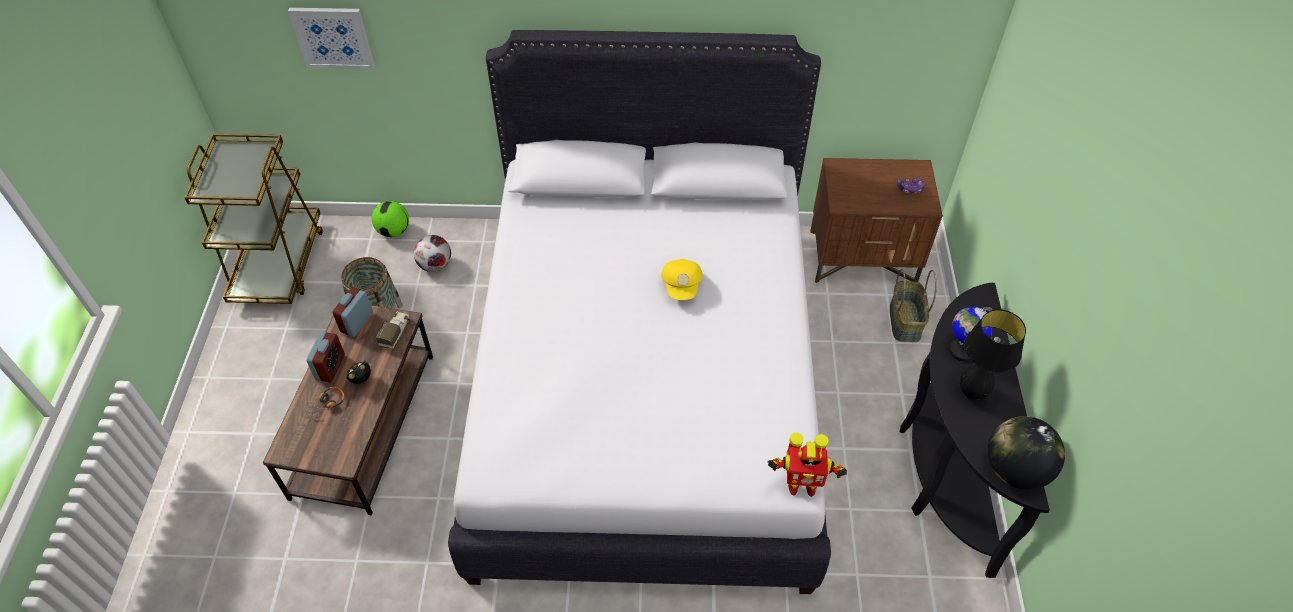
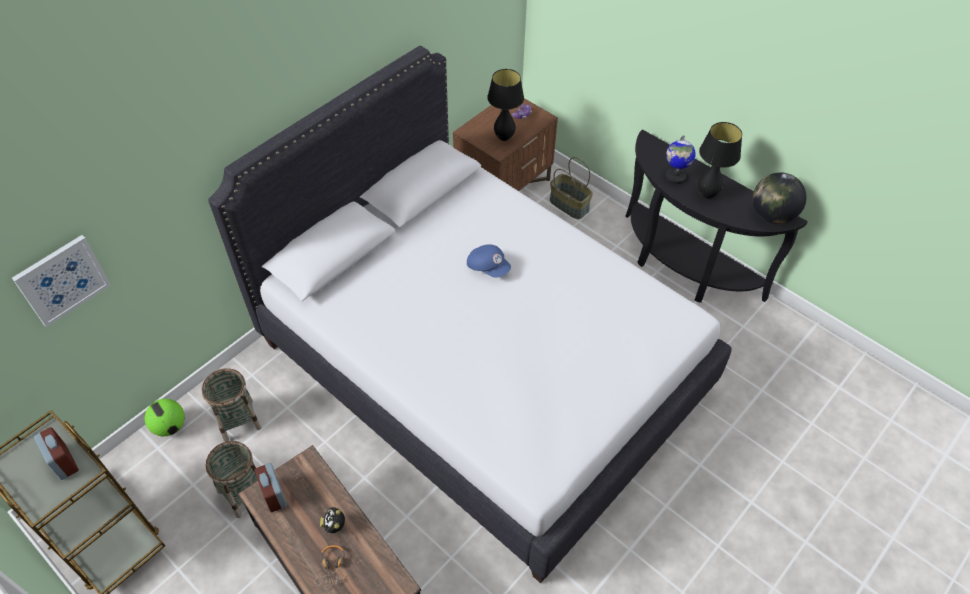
camera: 50 degrees left, 0 degrees up
alarm clock [307,332,345,383] -> alarm clock moved to [34,427,79,480]
toy truck [376,311,410,349] -> none
football [414,235,451,272] -> basket [202,368,261,442]
yellow cap [661,259,703,300] -> blue cap [467,244,511,278]
toy robot [768,433,847,497] -> none
none -> black table lamp [487,69,524,141]

